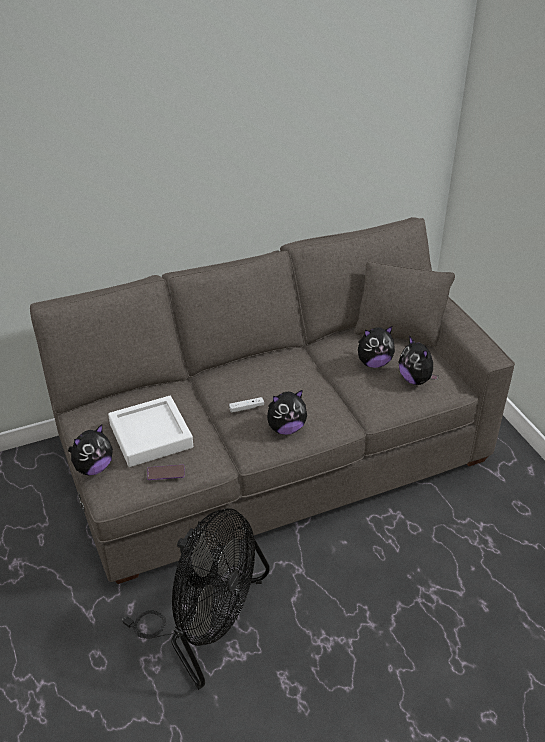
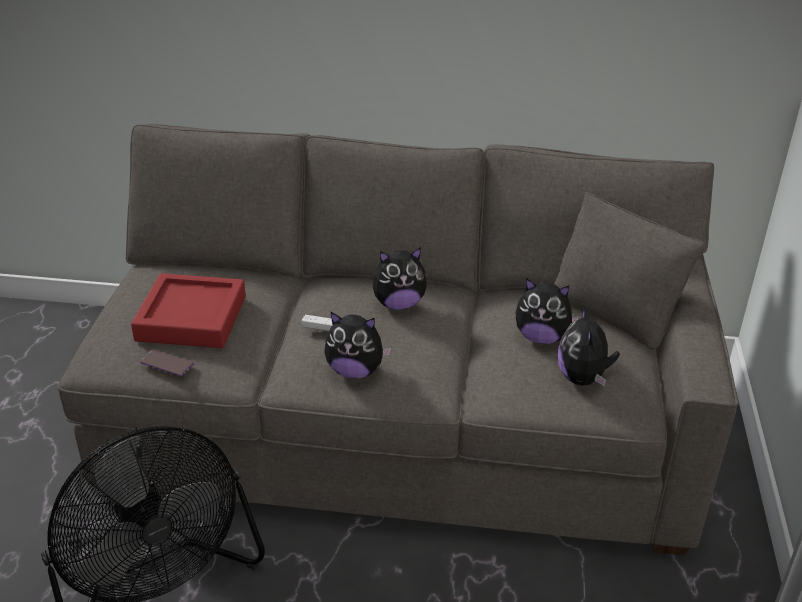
camera: 30 degrees right, 5 degrees down
plush toy [68,424,113,475] -> plush toy moved to [373,247,427,310]
white tray [108,396,193,467] -> red tray [131,273,246,348]

